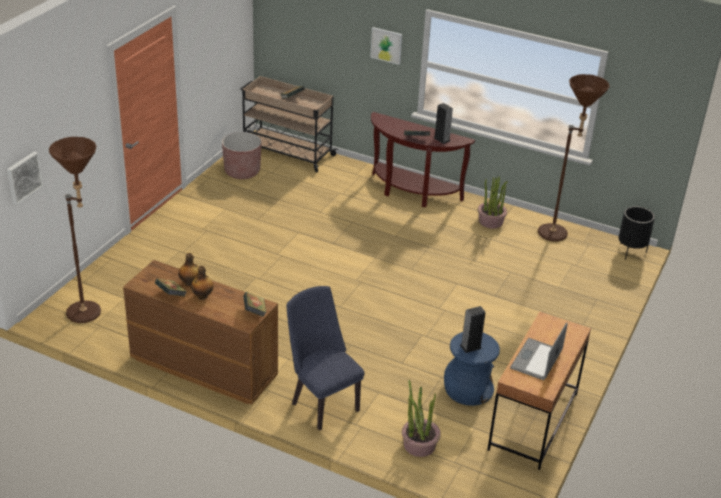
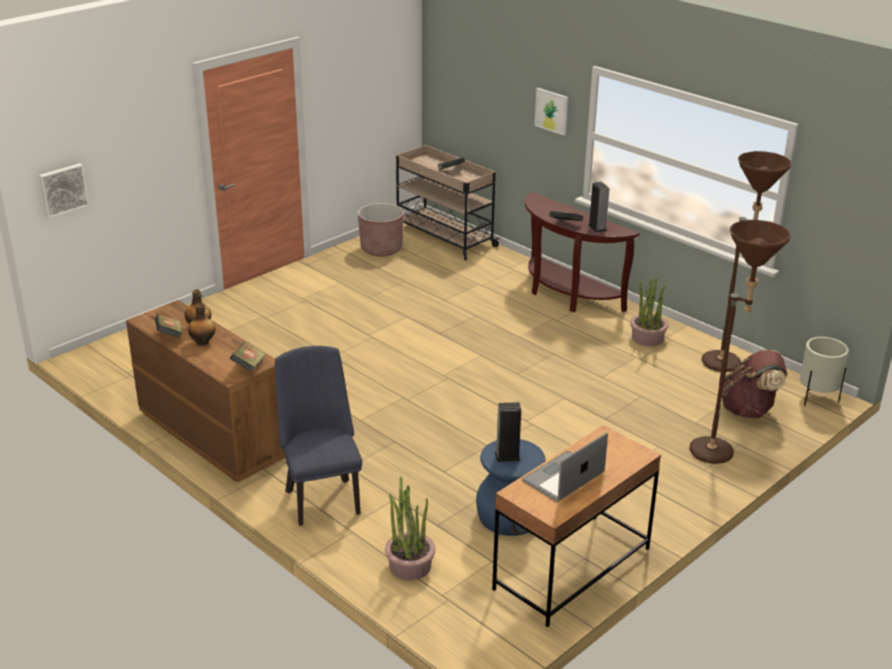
camera: 20 degrees right, 5 degrees down
brown floor lamp [49,137,101,323] -> brown floor lamp moved to [689,220,790,464]
black planter [618,206,655,260] -> beige planter [800,337,849,406]
none -> brown backpack [722,350,787,418]

